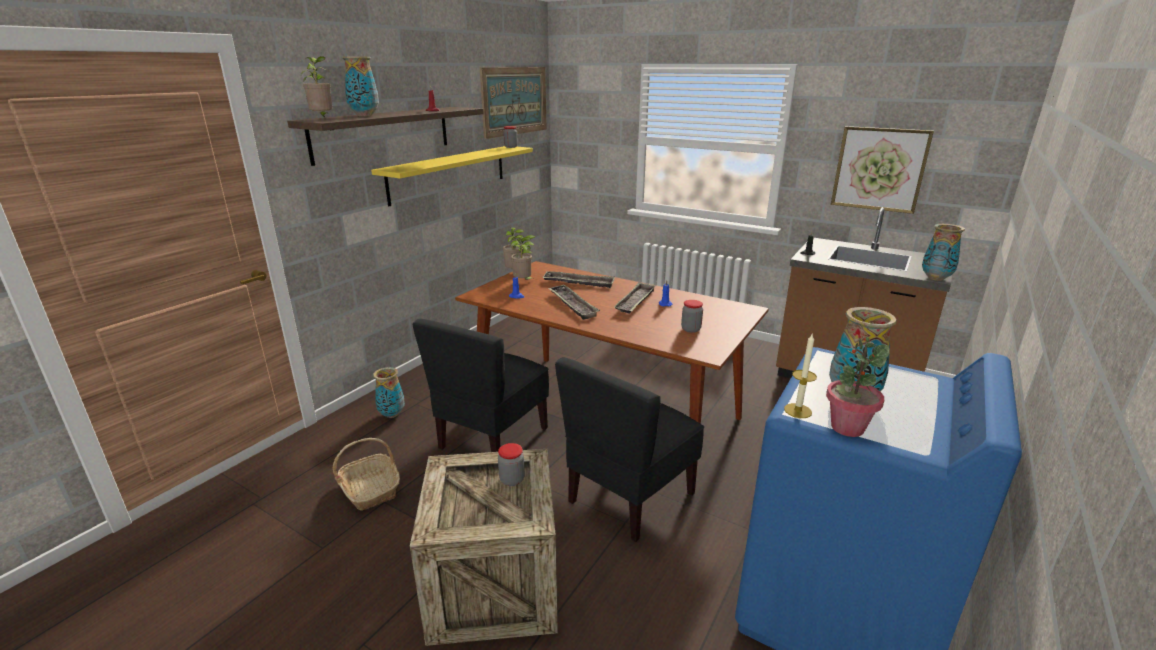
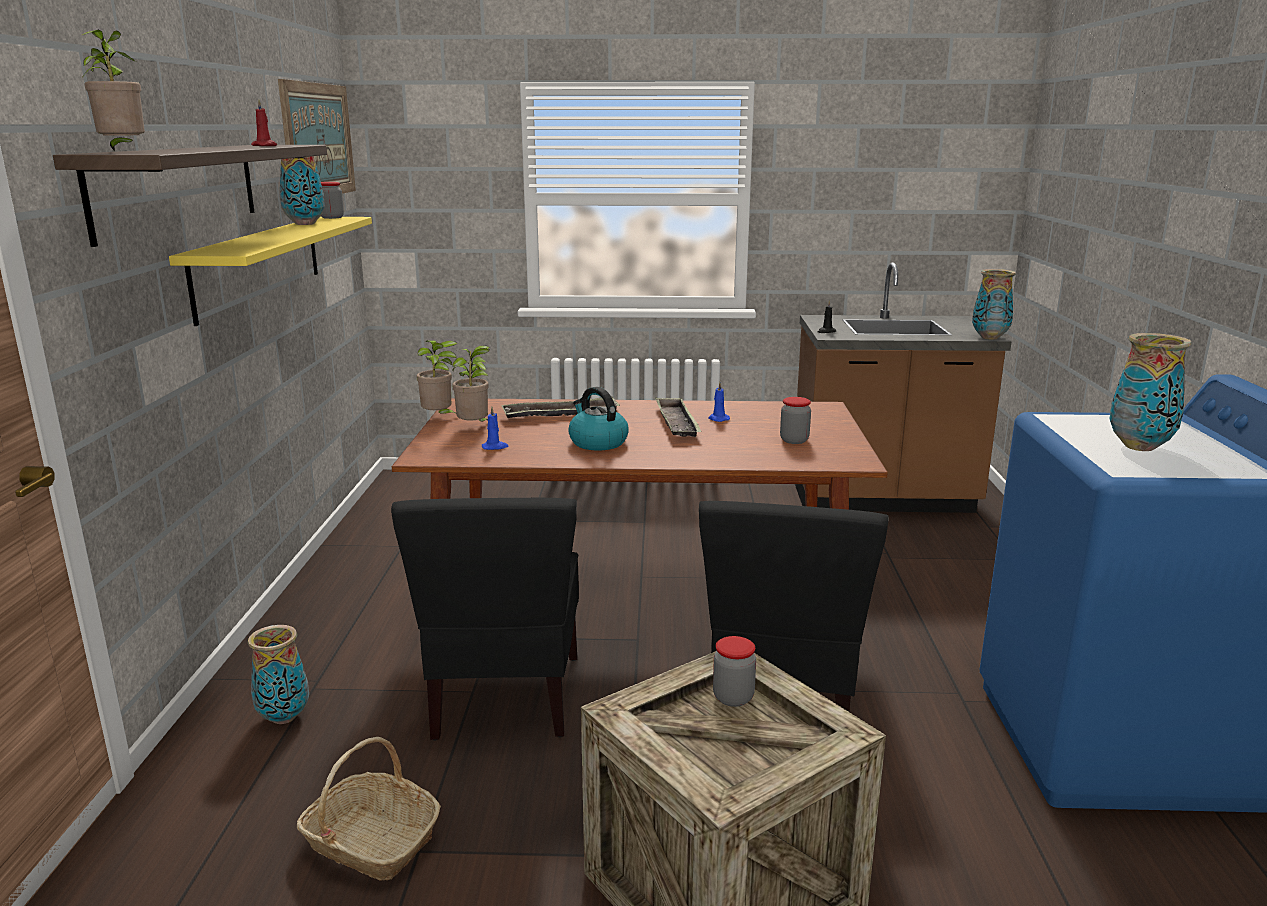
camera: 30 degrees left, 5 degrees down
vase [342,57,379,117] -> vase moved to [280,156,325,225]
tray [548,285,600,320] -> kettle [568,387,629,450]
candle [784,334,817,418] -> none
potted plant [826,337,890,437] -> none
picture [831,126,934,214] -> none

